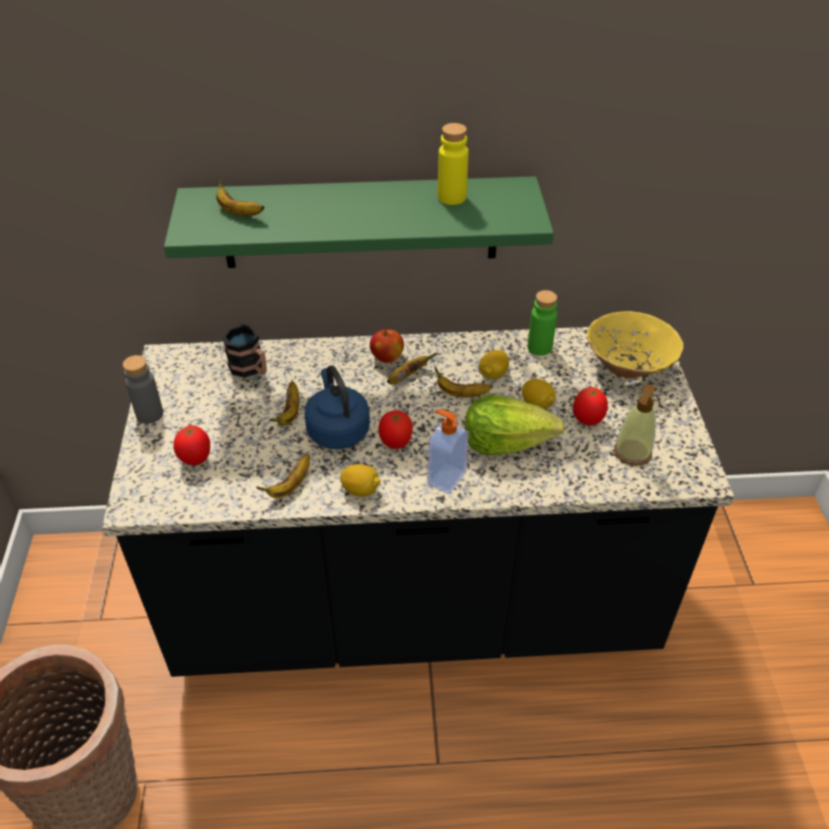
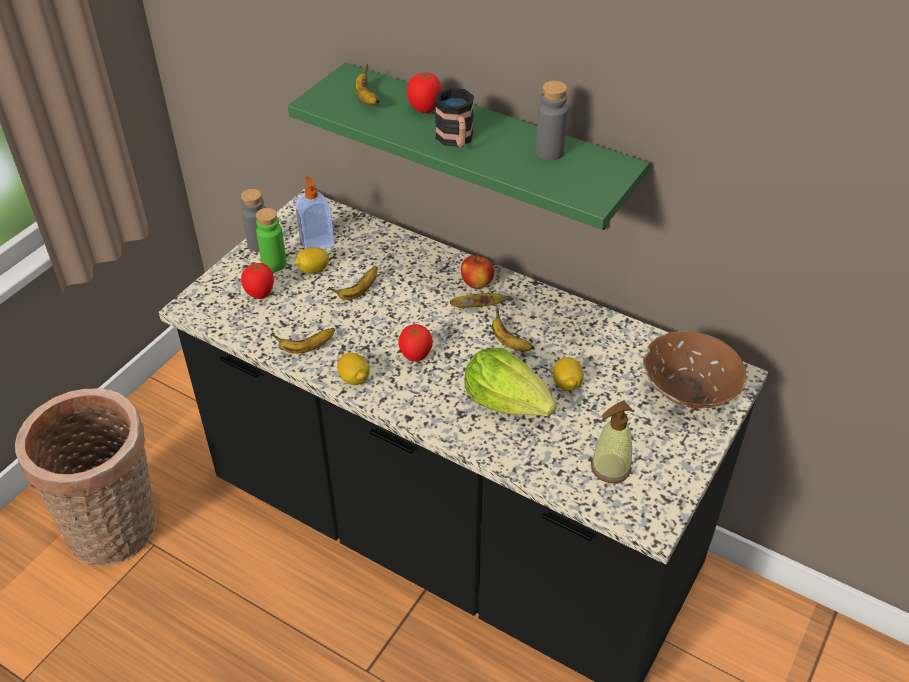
camera: 35 degrees right, 0 degrees up
mug [222,324,267,378] -> mug moved to [435,88,474,148]
blue kettle [304,365,370,449] -> none
soap dispenser [428,410,469,494] -> soap dispenser moved to [295,176,335,249]
yellow bottle [438,123,468,205] -> grey bottle [535,81,568,160]
lemon [479,350,509,380] -> lemon moved to [294,247,329,274]
green bottle [528,290,557,356] -> green bottle moved to [256,208,287,272]
tomato [573,387,608,426] -> tomato moved to [407,72,442,113]
yellow bowl [587,311,684,379] -> brown bowl [643,331,746,408]

